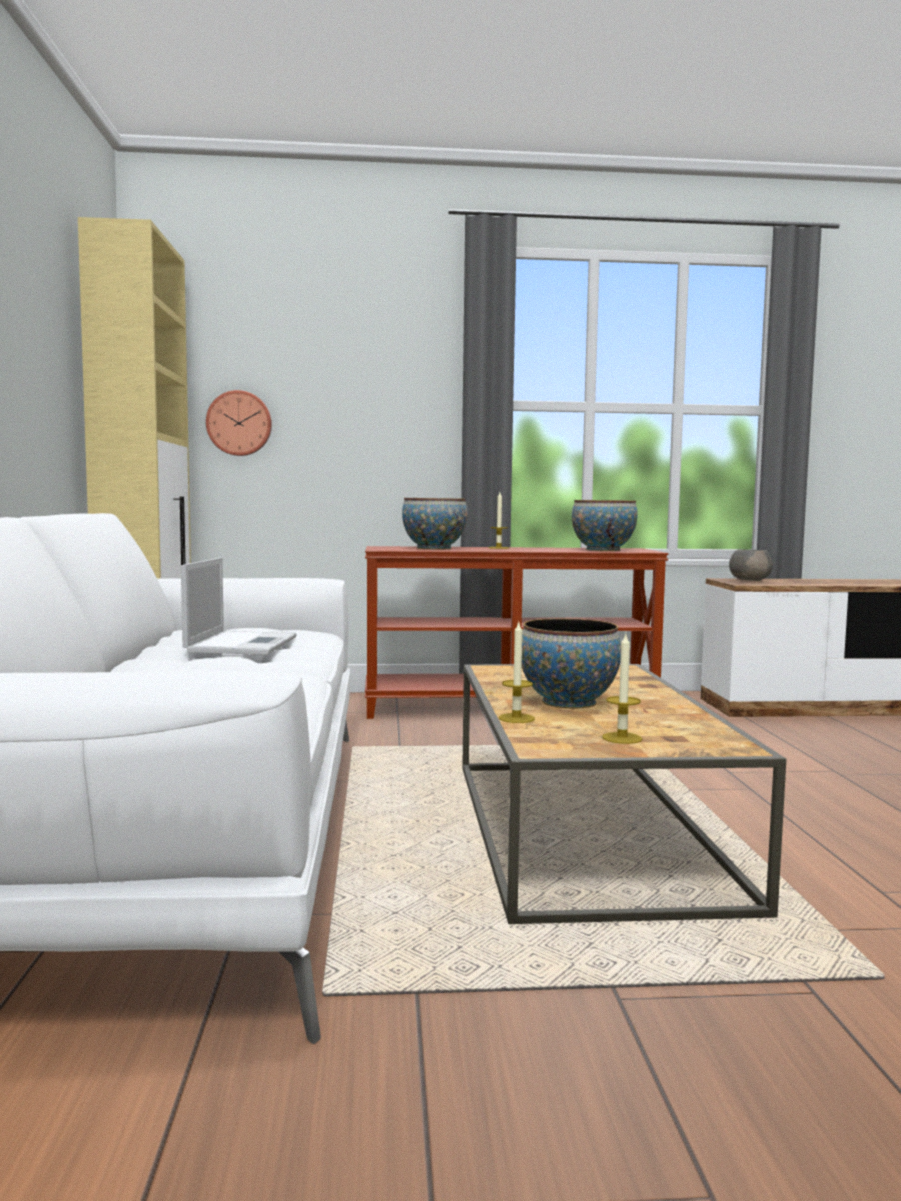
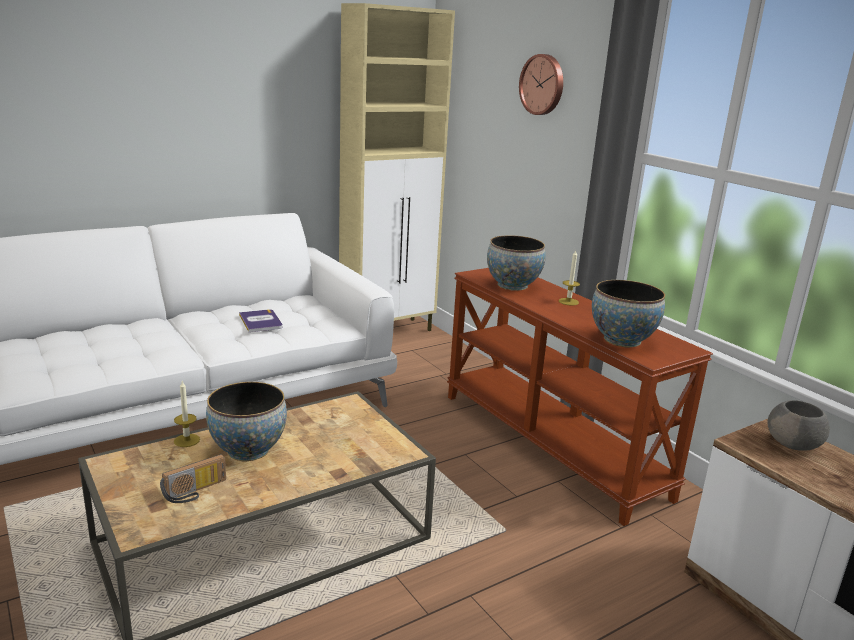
camera: 60 degrees right, 15 degrees up
laptop [181,557,296,655] -> book [239,309,282,332]
wall clock [206,390,272,456] -> wall clock moved to [519,54,563,115]
candle [602,634,643,744] -> none
none -> radio [160,454,226,503]

